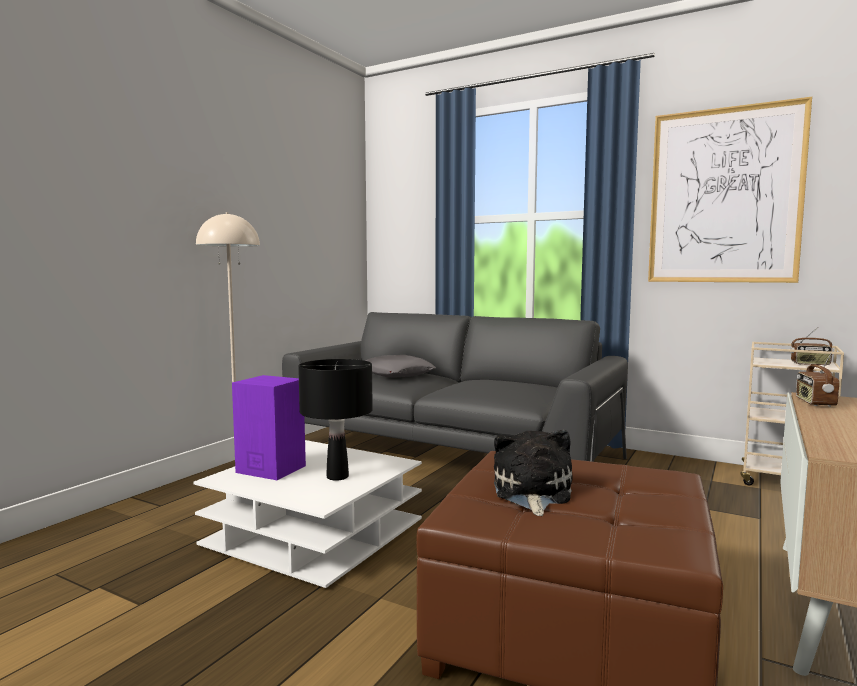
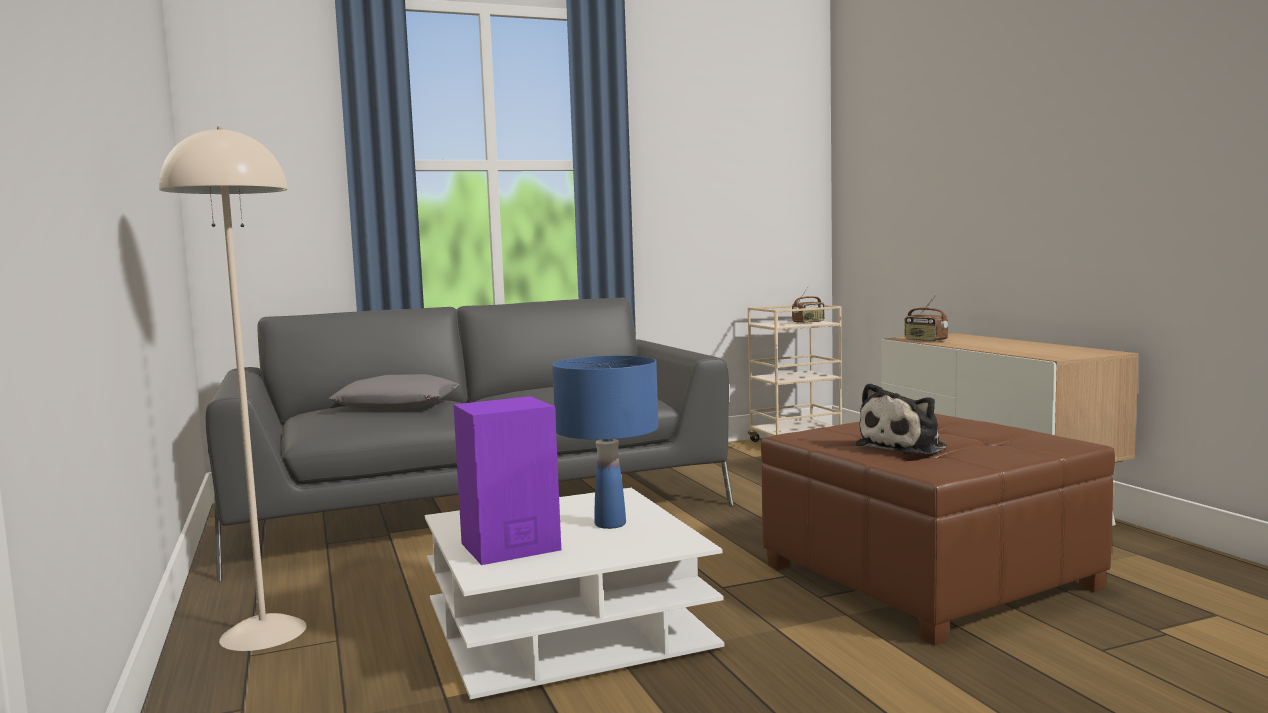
camera: 50 degrees left, 0 degrees up
black table lamp [298,359,373,481] -> blue table lamp [552,356,658,529]
plush toy [494,430,573,516] -> plush toy turned 90 degrees counterclockwise [856,383,947,455]
picture [648,97,812,283] -> none

